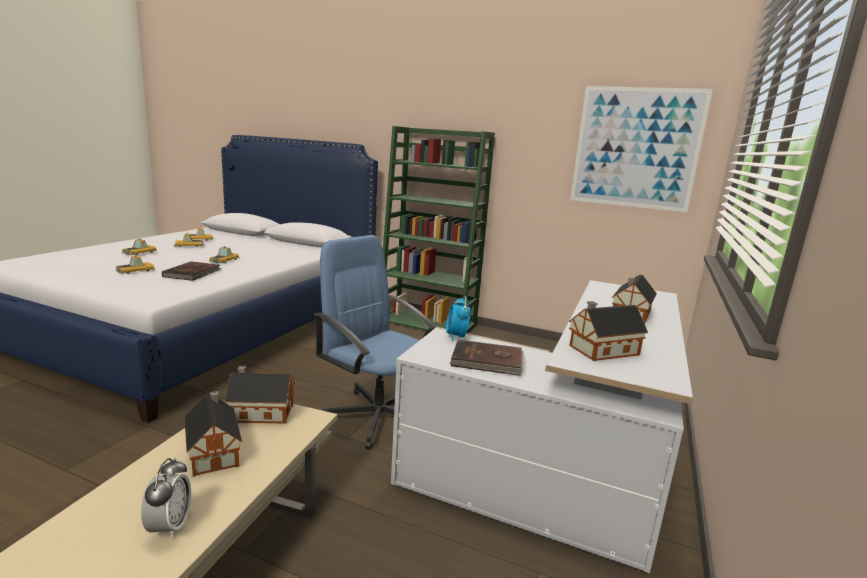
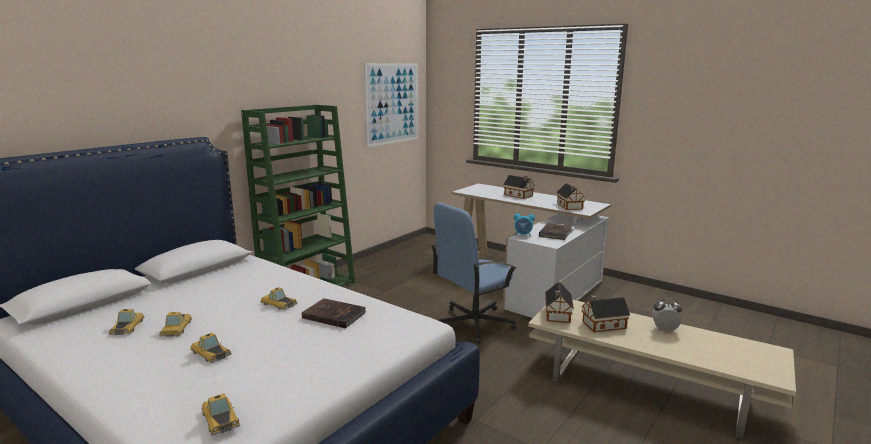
camera: 75 degrees left, 0 degrees up
toy car [115,255,155,274] -> toy car moved to [201,393,240,435]

